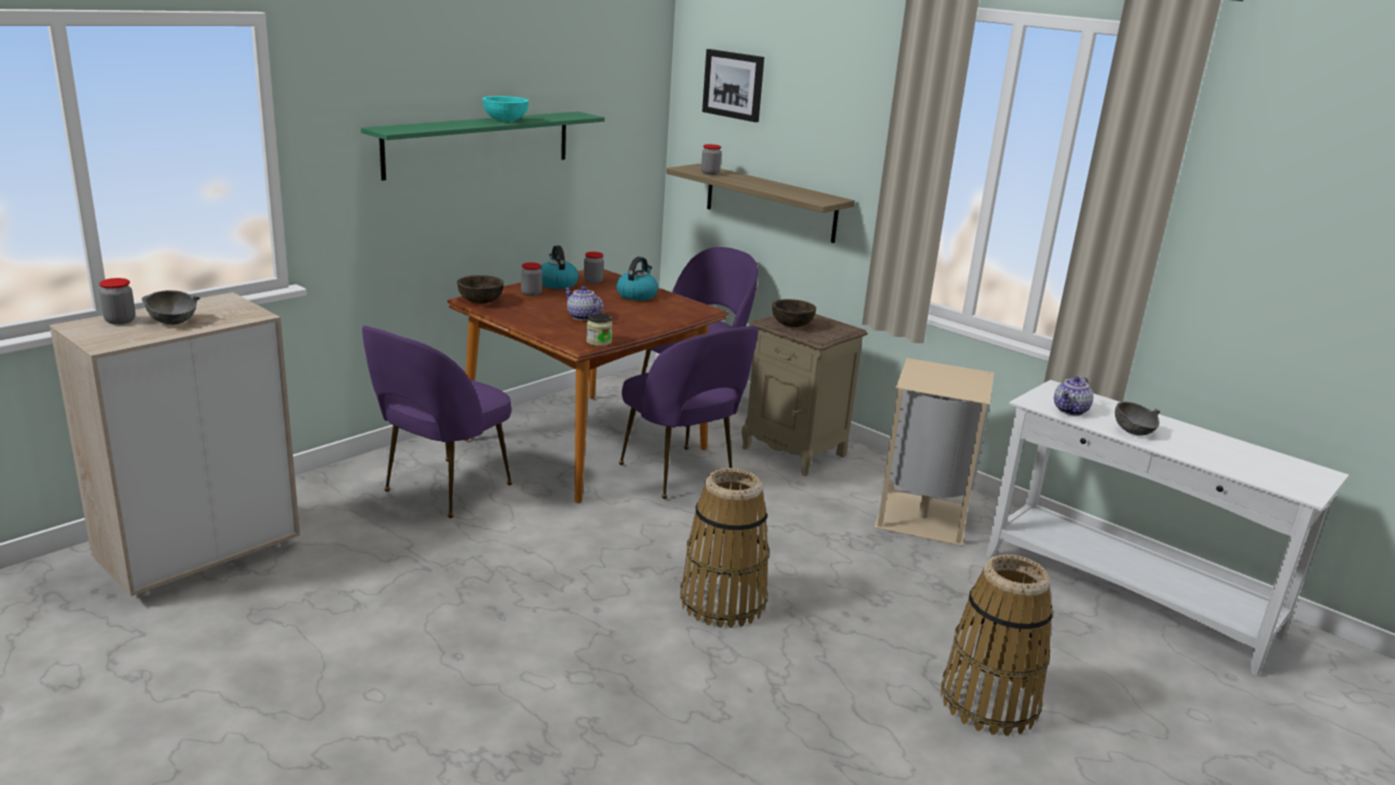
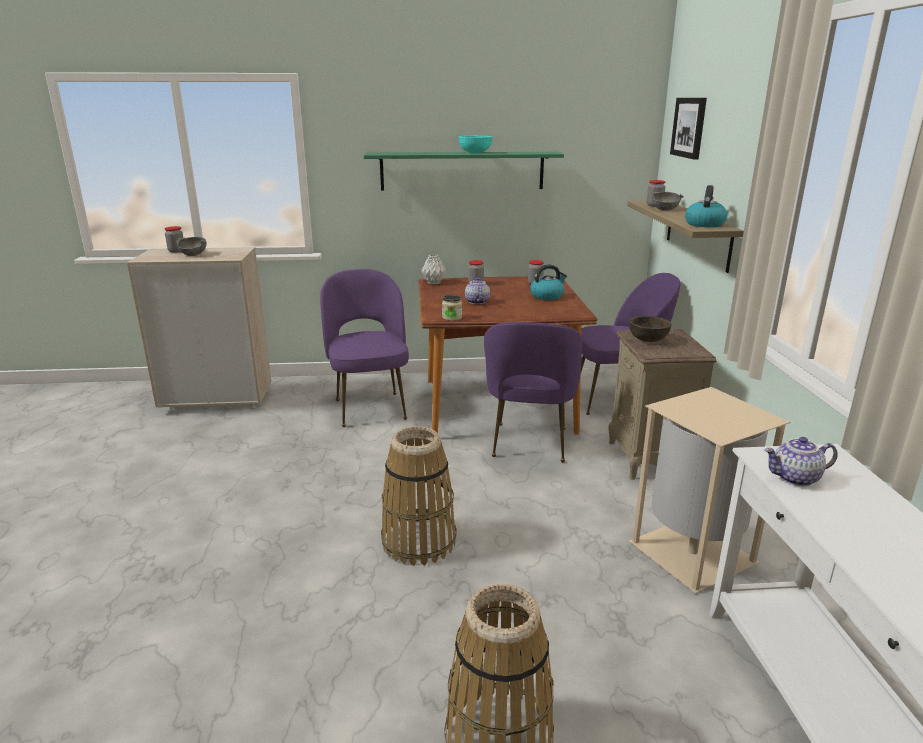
camera: 45 degrees right, 0 degrees up
purple chair [362,326,512,518] -> purple chair turned 90 degrees clockwise [320,269,409,427]
brown bowl [457,275,504,304] -> grey vase [421,255,446,284]
kettle [540,246,579,289] -> kettle moved to [685,185,728,227]
grey bowl [1115,402,1160,436] -> grey bowl moved to [651,192,684,211]

